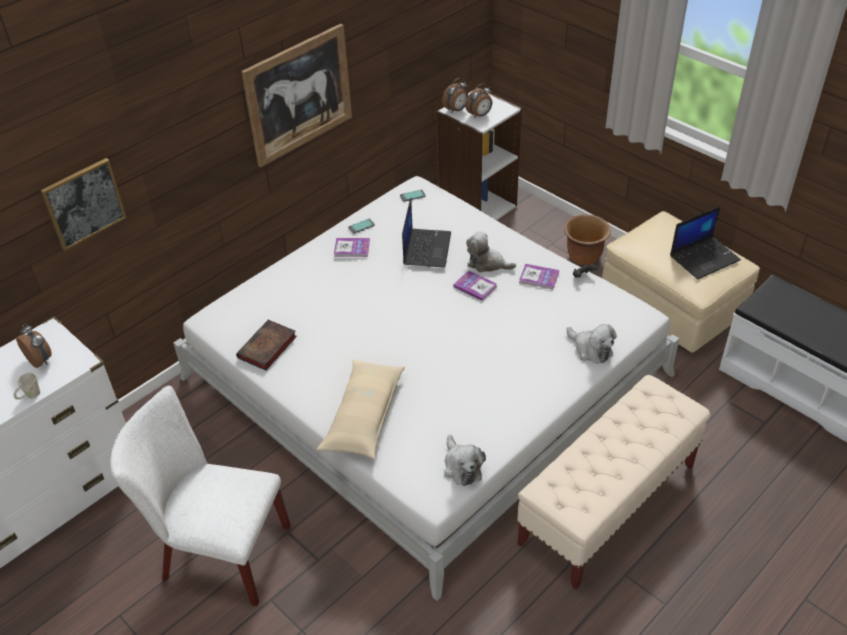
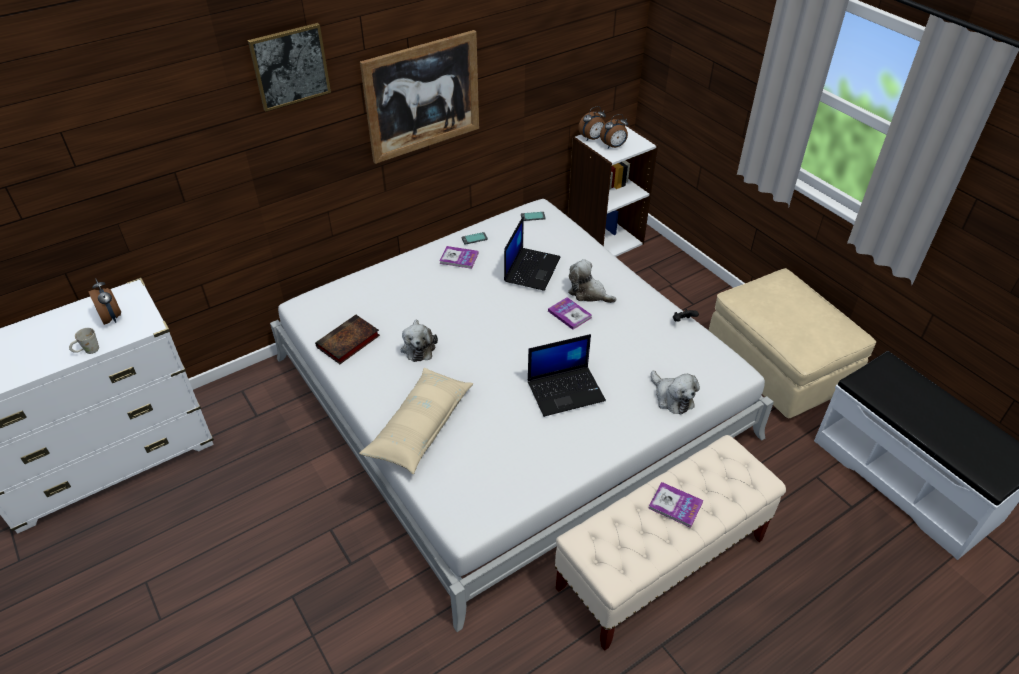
camera: 10 degrees right, 0 degrees up
picture [41,158,127,251] -> picture moved to [248,23,331,111]
white chair [110,386,291,606] -> none
plush toy [444,435,486,486] -> plush toy moved to [401,319,438,362]
book [519,264,559,289] -> book moved to [648,482,703,528]
brown planter [564,214,611,265] -> none
laptop [670,206,741,279] -> laptop moved to [528,334,606,417]

